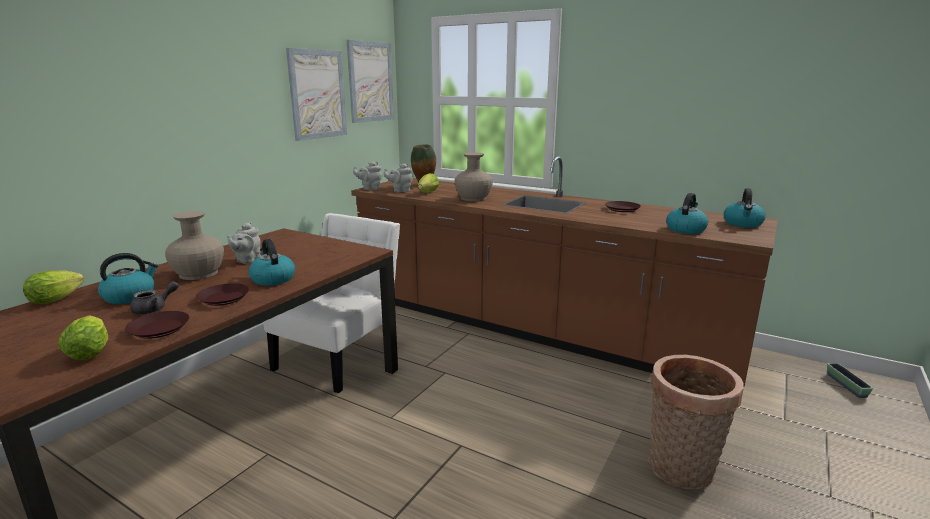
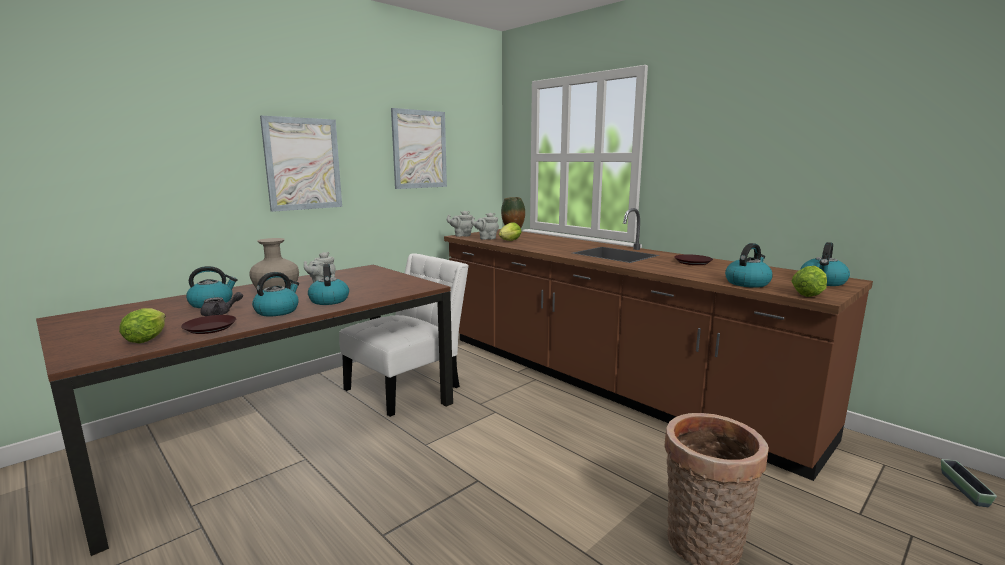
camera: 15 degrees right, 5 degrees down
lettuce [23,271,84,304] -> lettuce moved to [791,266,827,297]
brown plate [196,283,249,306] -> kettle [252,272,299,316]
picture [346,40,394,123] -> picture moved to [260,116,342,212]
beige vase [454,152,493,201] -> none

